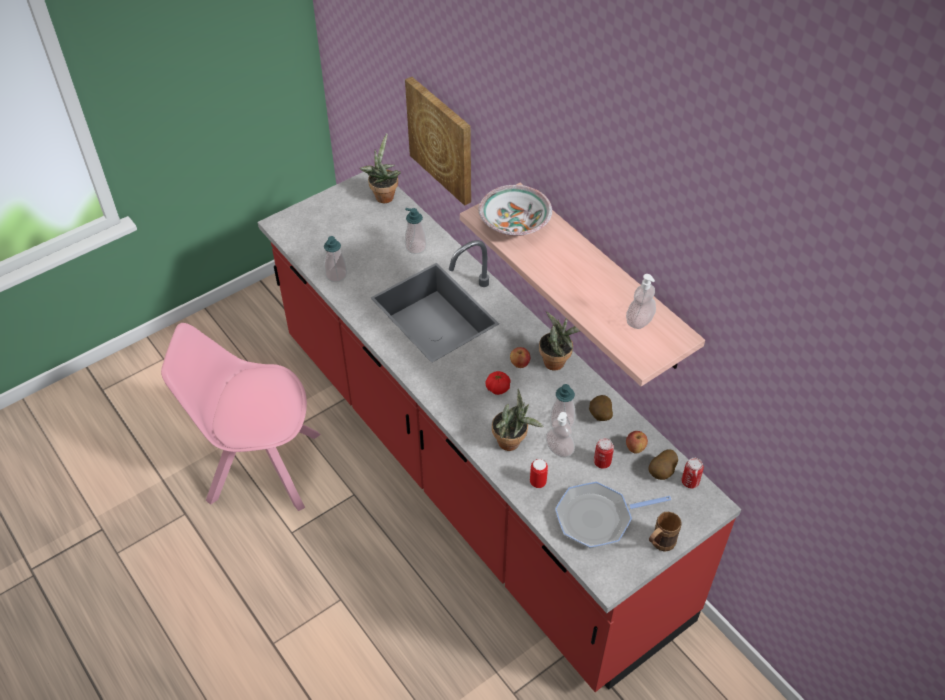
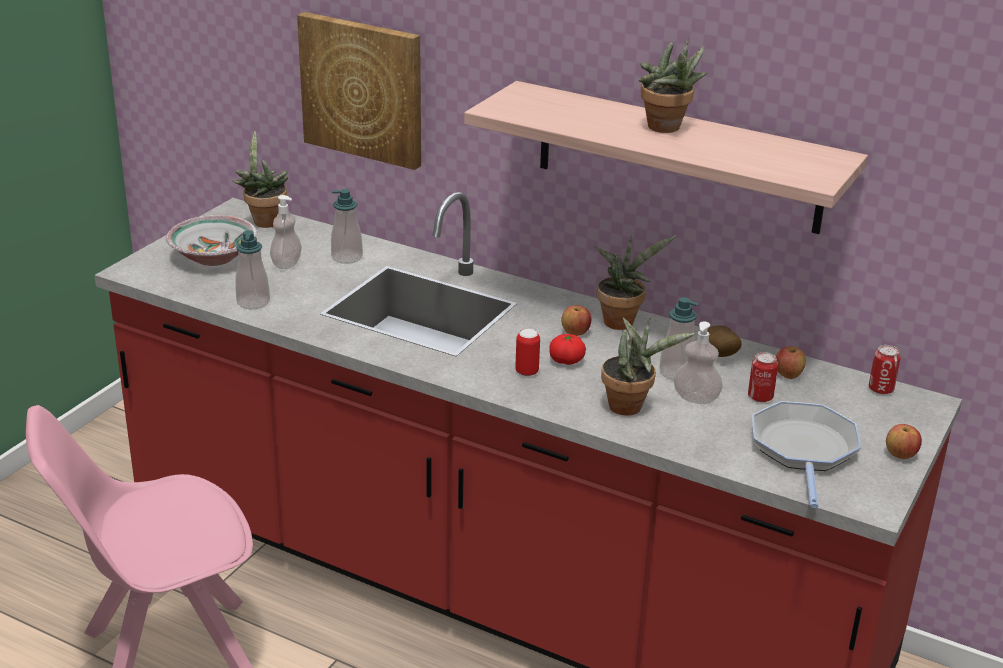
camera: 25 degrees left, 20 degrees down
bowl [478,185,552,236] -> bowl moved to [166,215,258,266]
can [530,459,548,488] -> can moved to [515,329,540,376]
frying pan [555,482,671,549] -> frying pan turned 135 degrees clockwise [752,401,861,508]
soap dispenser [626,274,656,329] -> soap dispenser moved to [270,195,302,269]
potato [649,449,678,480] -> none
brown mug [649,512,682,552] -> apple [886,424,922,459]
none -> potted plant [639,37,708,133]

